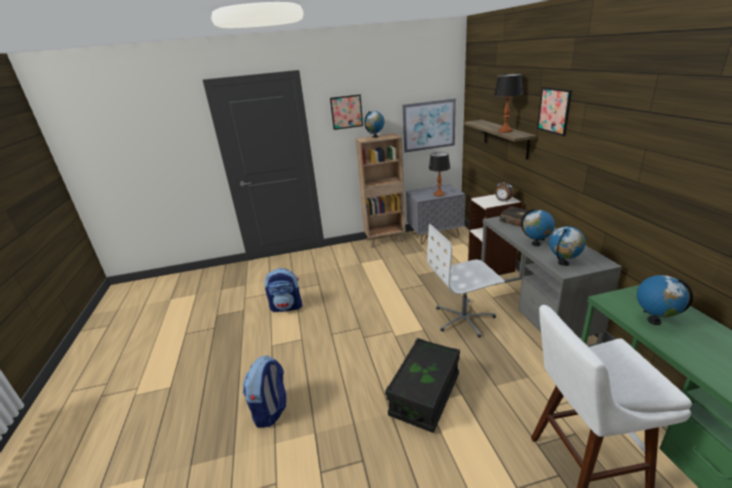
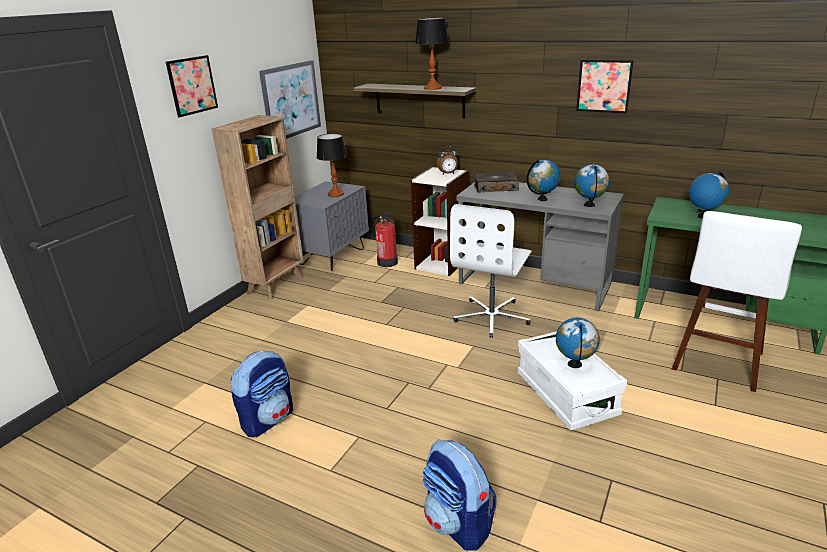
camera: 50 degrees left, 0 degrees up
globe [364,111,385,138] -> globe moved to [556,318,600,368]
black storage box [385,338,460,433] -> white storage box [518,331,627,431]
picture [537,87,572,136] -> picture moved to [576,60,634,113]
none -> fire extinguisher [372,212,398,267]

